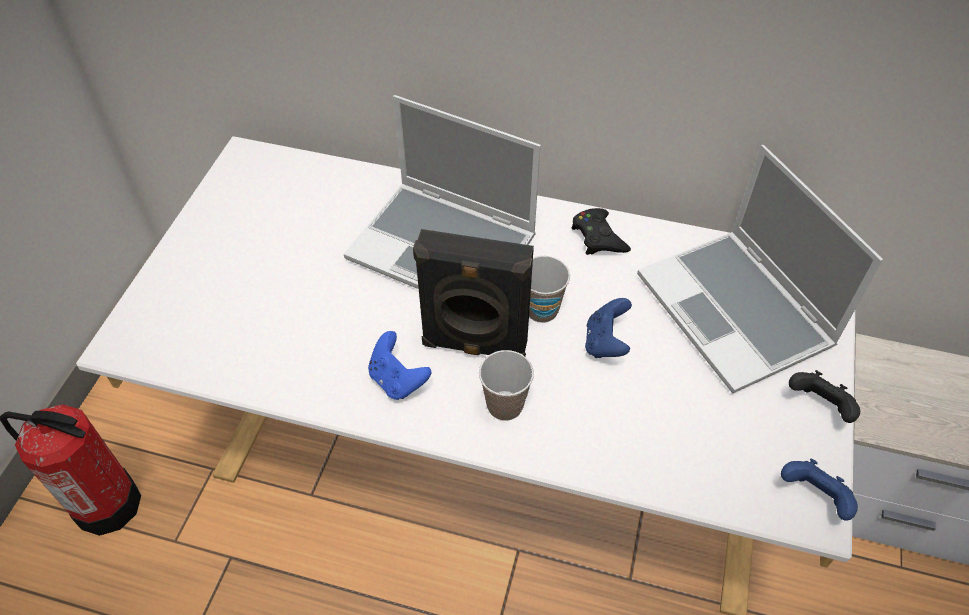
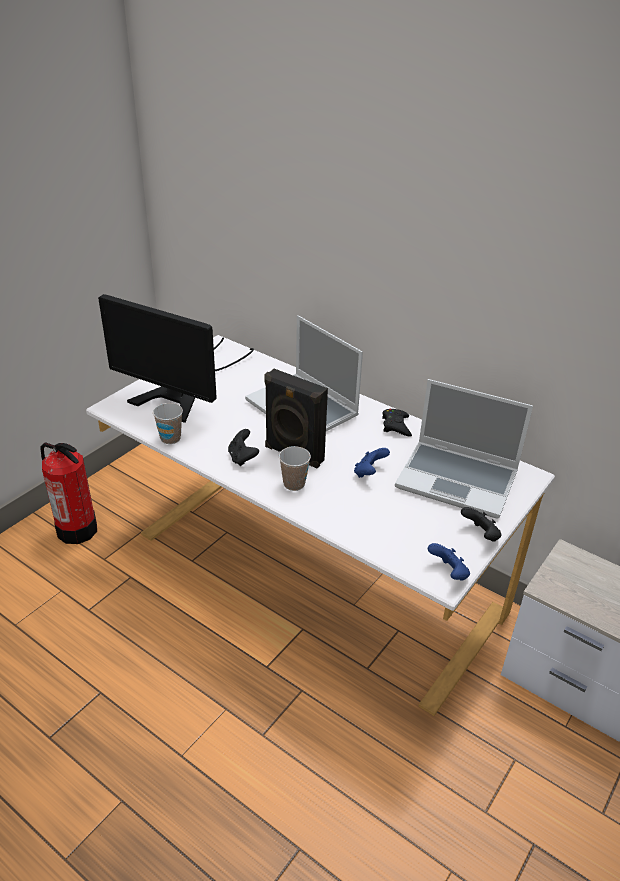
camera: 20 degrees right, 15 degrees down
blue game controller [368,331,431,400] -> black game controller [228,429,259,466]
cup [529,256,570,323] -> cup moved to [153,403,183,444]
laptop [637,145,883,394] -> laptop turned 60 degrees counterclockwise [395,379,533,519]
none -> monitor [98,294,254,423]

